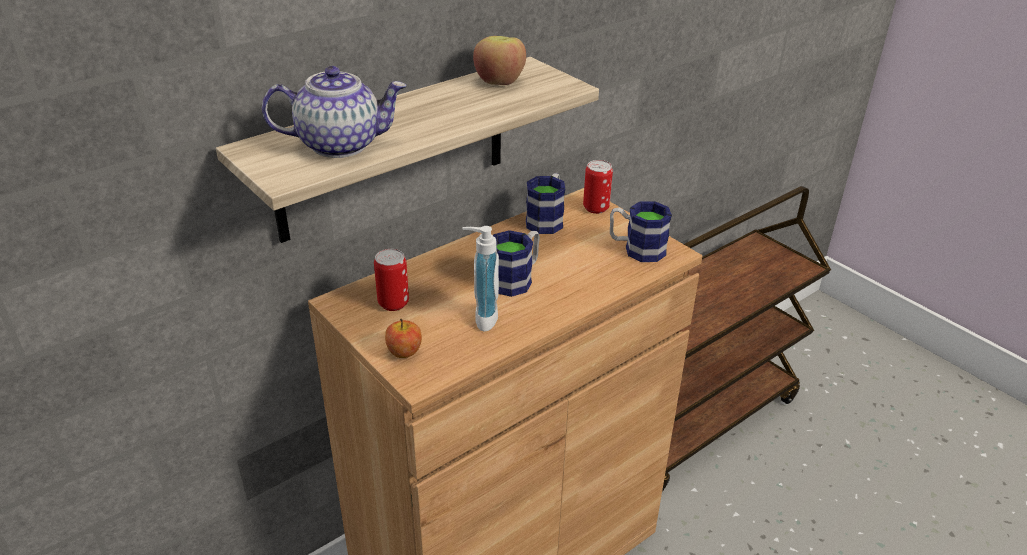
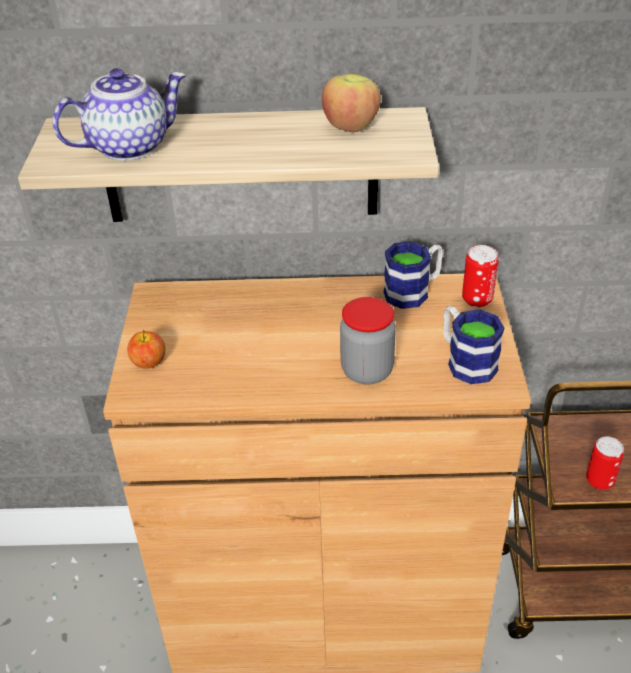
camera: 40 degrees right, 5 degrees up
teapot [262,66,406,158] -> teapot turned 60 degrees counterclockwise [53,68,186,161]
can [374,249,409,311] -> can moved to [586,436,624,490]
soap dispenser [462,226,499,332] -> none
mug [493,230,540,297] -> none
none -> jar [340,297,396,385]

